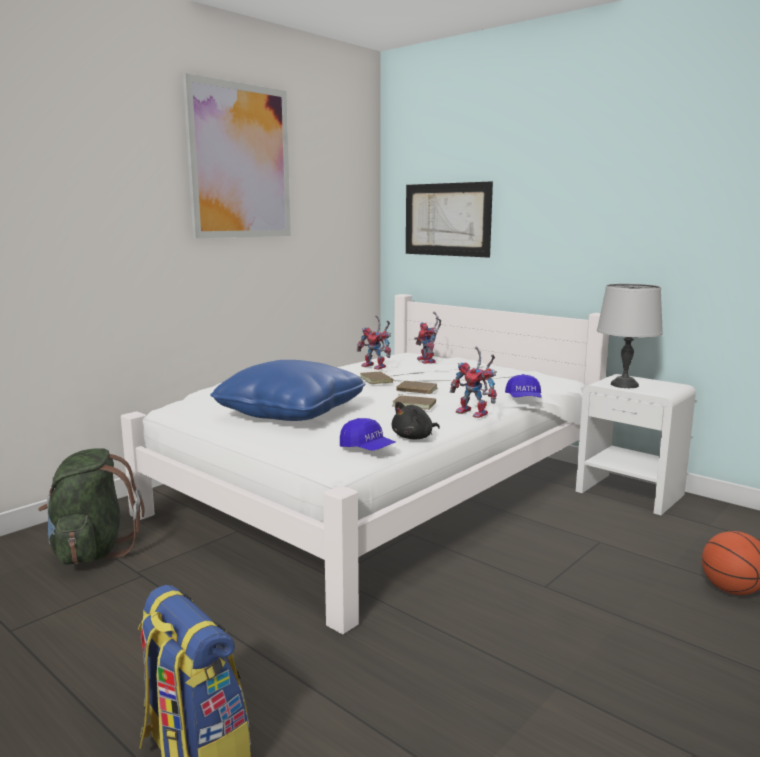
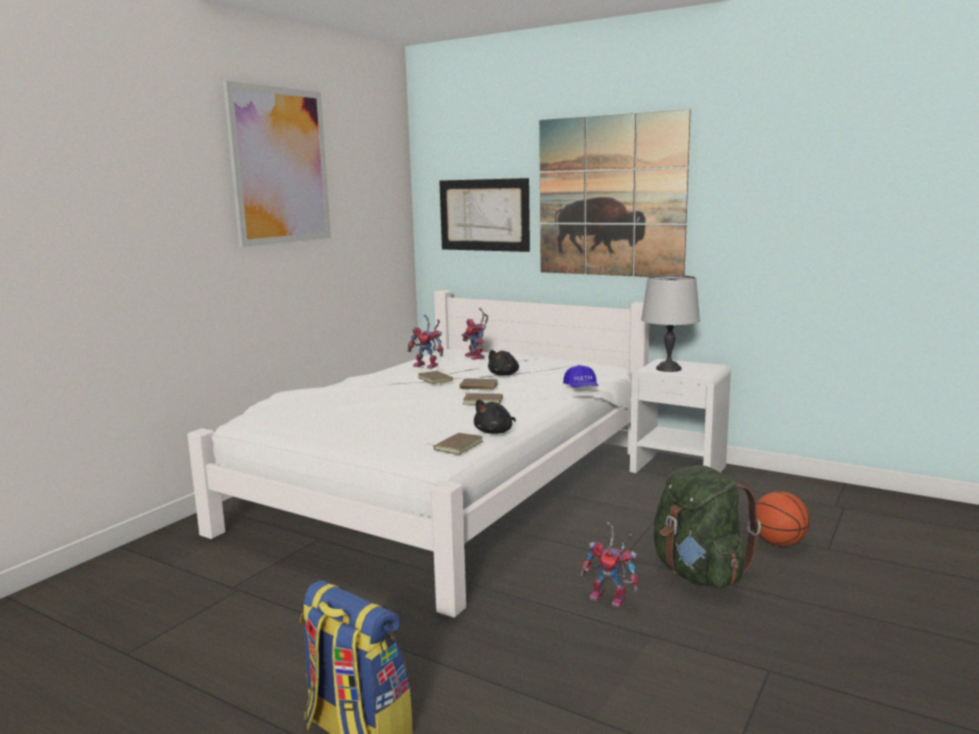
camera: 10 degrees left, 0 degrees up
green backpack [38,448,144,565] -> green backpack moved to [654,465,761,588]
blue pillow [210,360,365,421] -> none
blue cap [340,418,396,451] -> brown book [431,433,483,455]
toy robot [450,347,497,418] -> toy robot moved to [581,522,639,607]
none -> black plush toy [488,350,519,376]
none -> picture [539,109,691,277]

